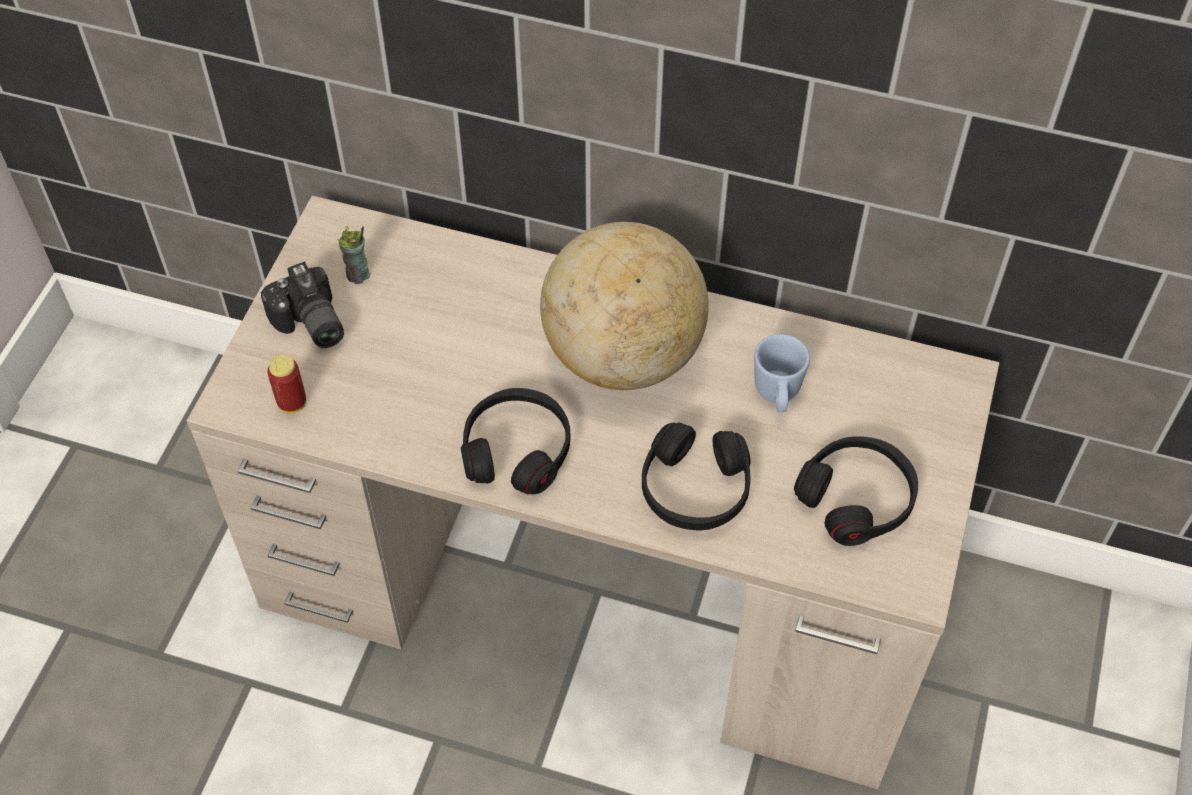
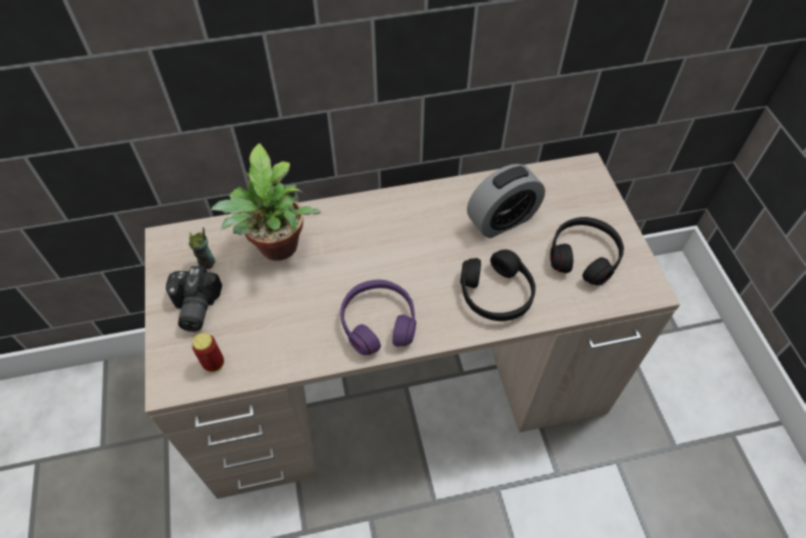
camera: 30 degrees left, 0 degrees up
camera [261,262,344,348] -> camera turned 60 degrees clockwise [166,266,222,332]
black headphones [461,388,570,495] -> purple headphones [340,280,416,355]
globe [540,222,709,390] -> none
blue mug [754,334,810,412] -> alarm clock [467,164,545,238]
none -> potted plant [211,143,321,261]

